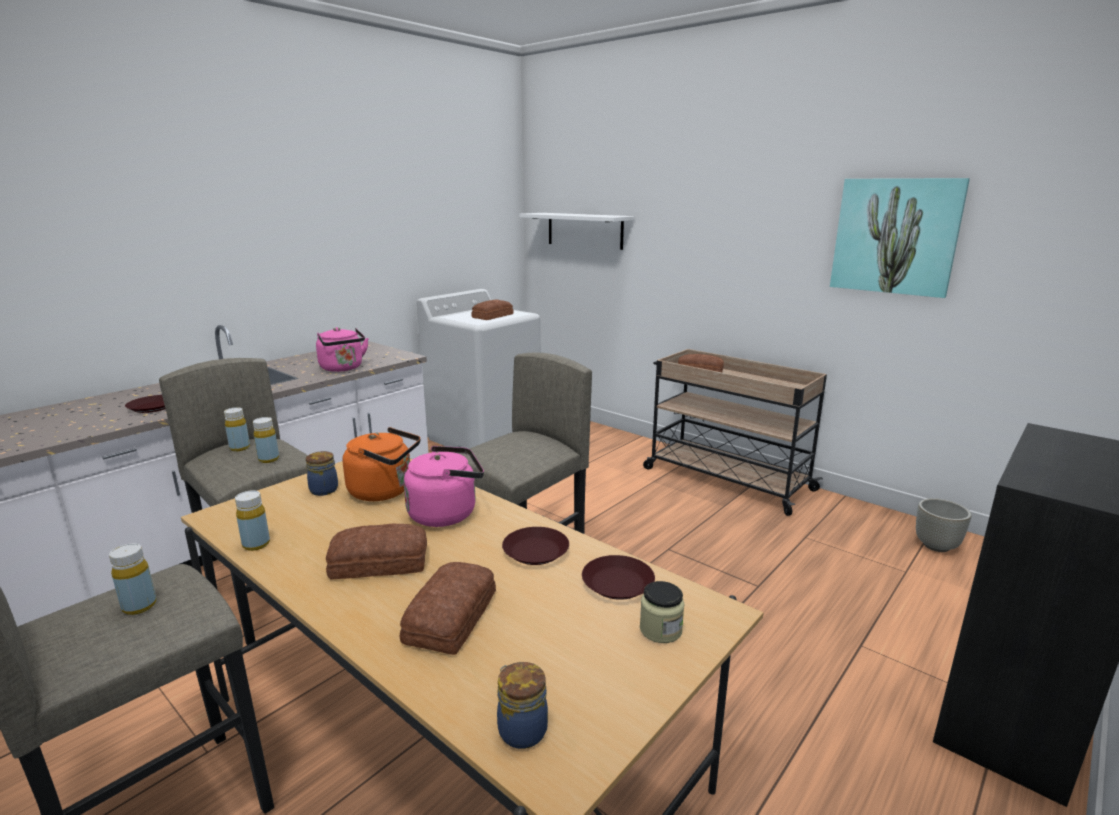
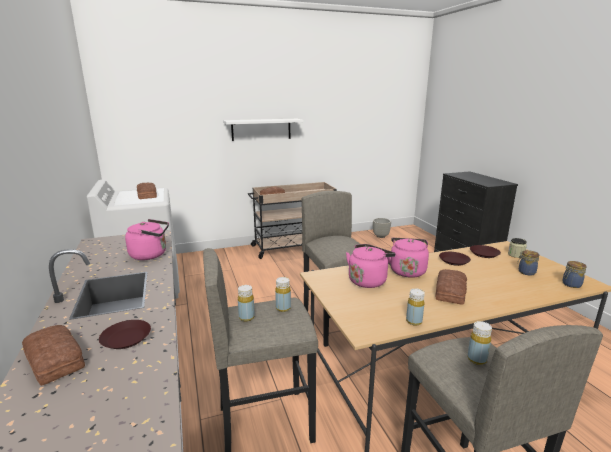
camera: 60 degrees left, 0 degrees up
jar [306,451,338,496] -> jar moved to [517,250,539,276]
orange kettle [343,427,420,501] -> pink kettle [346,244,396,288]
bread [399,562,496,655] -> bread moved to [22,325,85,386]
white shelf [519,213,634,250] -> white shelf moved to [223,119,303,141]
picture [830,178,970,298] -> none

